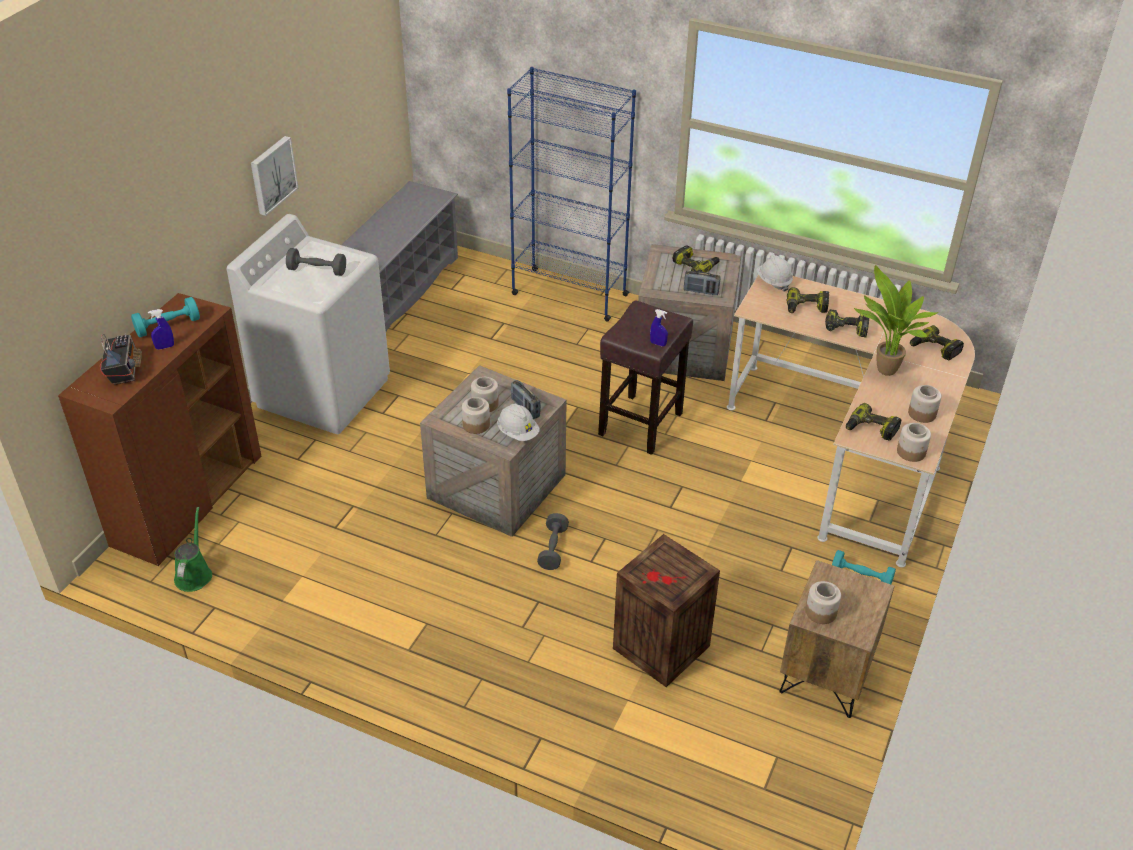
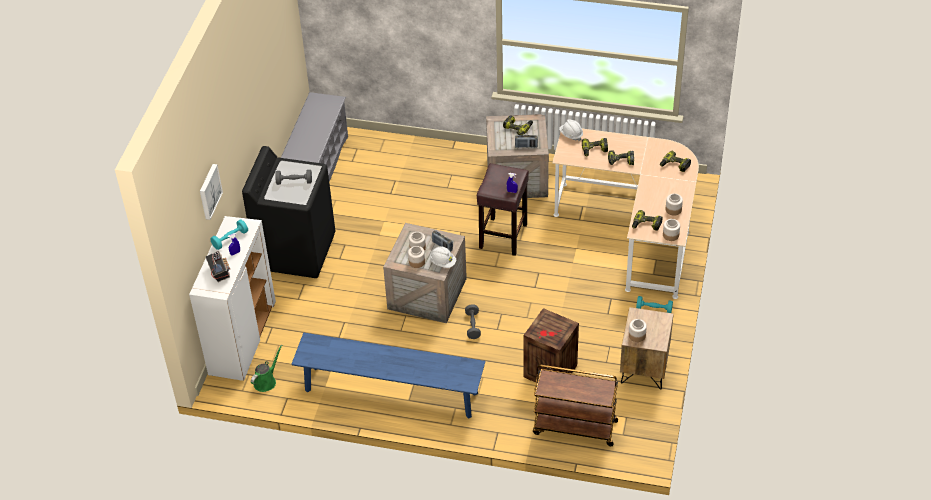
camera: 10 degrees left, 5 degrees up
brown cabinet [58,293,261,566] -> white cabinet [189,216,276,381]
green watering can [174,507,212,592] -> green watering can turned 45 degrees clockwise [251,345,282,392]
white washing machine [227,214,390,434] -> black washing machine [242,146,335,278]
picture [251,136,298,216] -> picture moved to [200,164,223,220]
blue bookcase [507,67,636,322] -> none
potted plant [854,265,938,376] -> none
none -> blue bench [292,333,486,419]
none -> brown cart [533,365,618,446]

